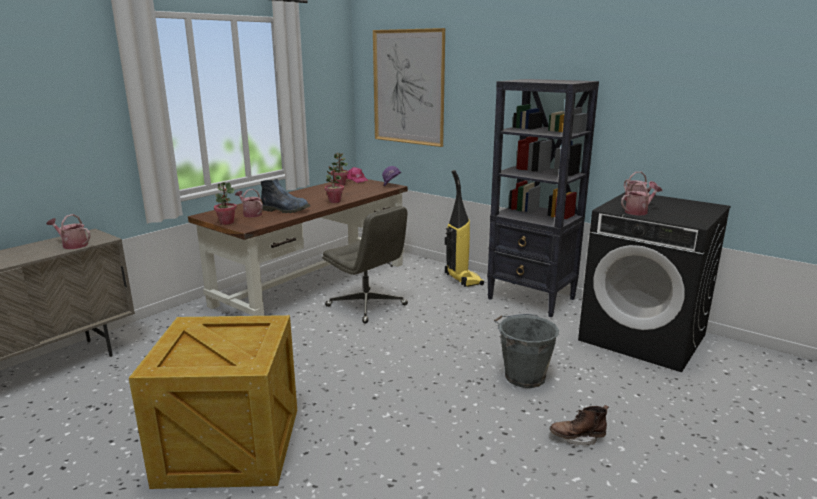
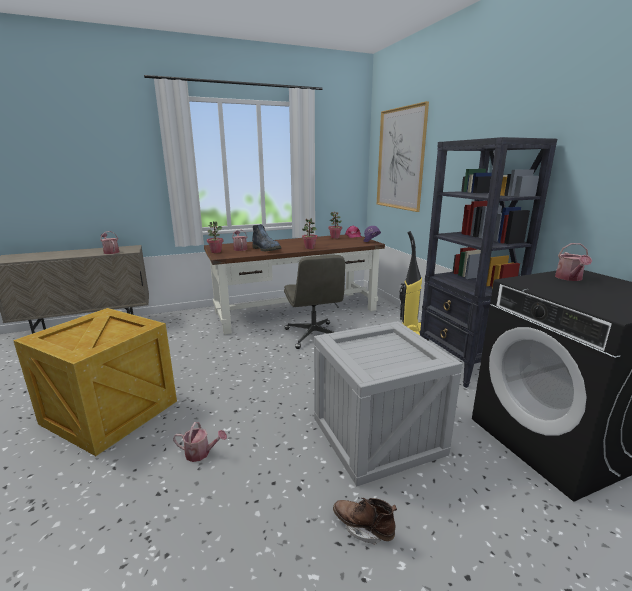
camera: 30 degrees right, 0 degrees up
grey bucket [494,314,559,388] -> crate [314,321,462,486]
watering can [621,181,662,215] -> watering can moved to [173,422,227,462]

